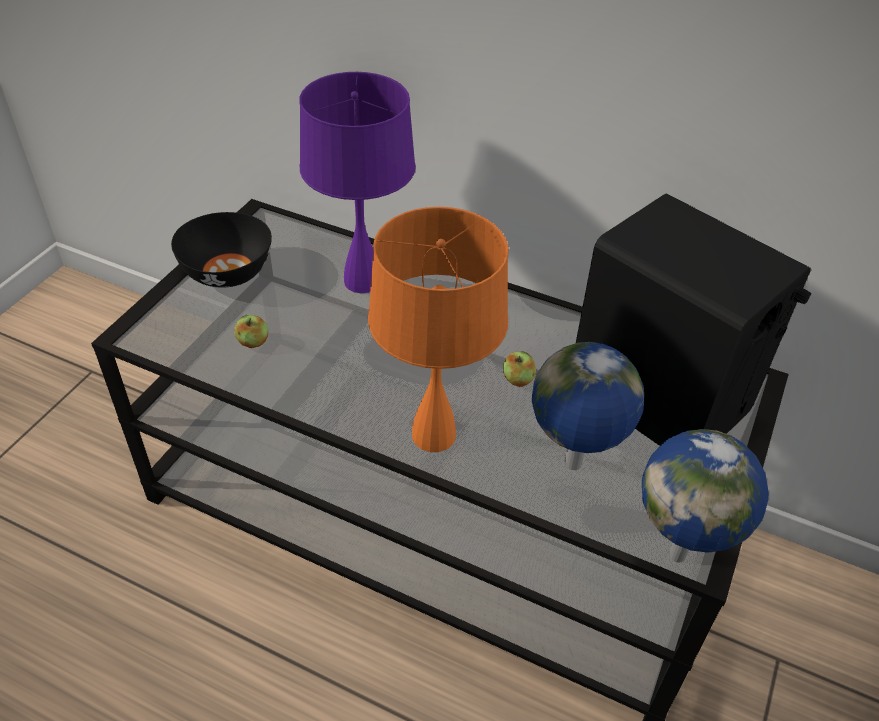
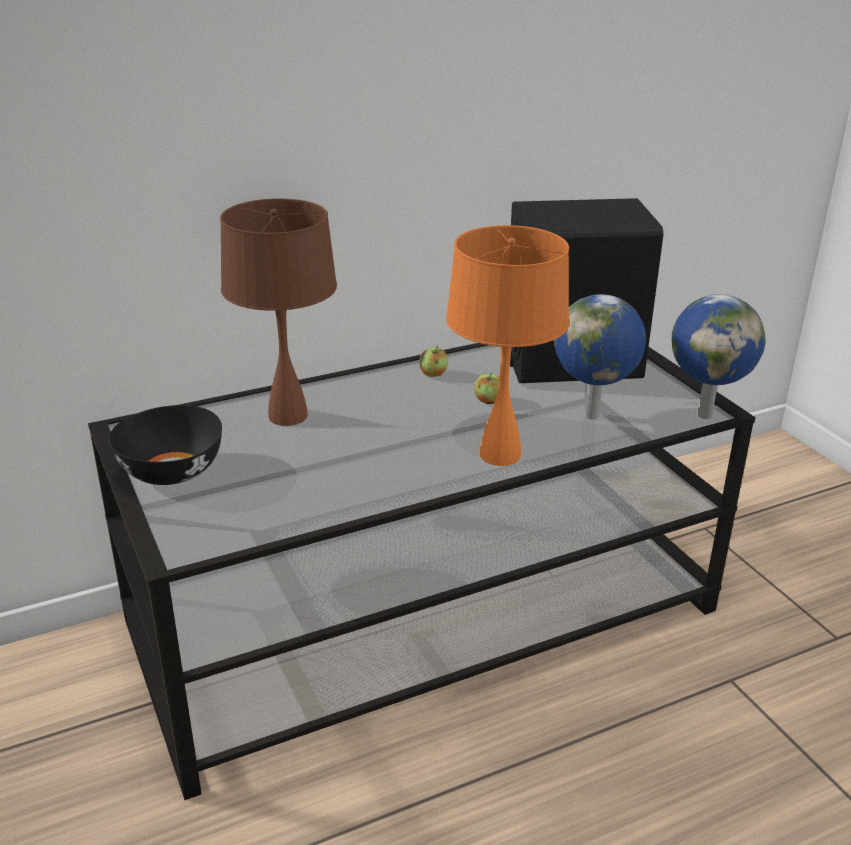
camera: 50 degrees left, 15 degrees down
apple [234,315,269,348] -> apple moved to [419,346,448,377]
purple table lamp [299,72,416,293] -> brown table lamp [220,198,337,426]

